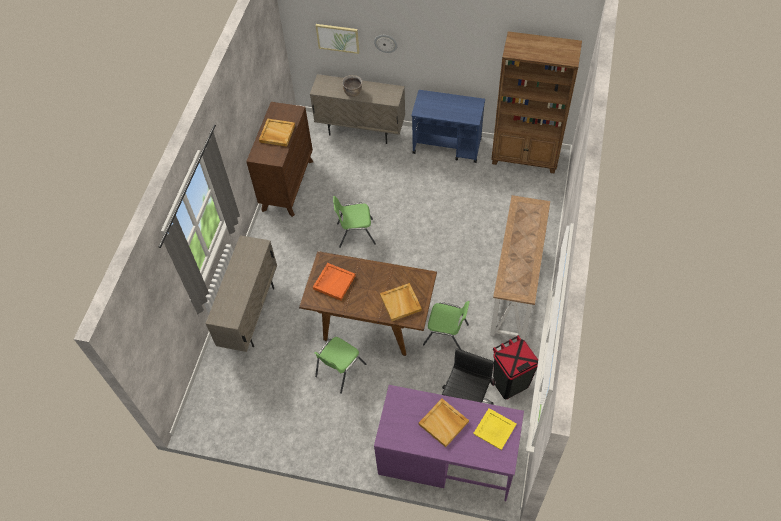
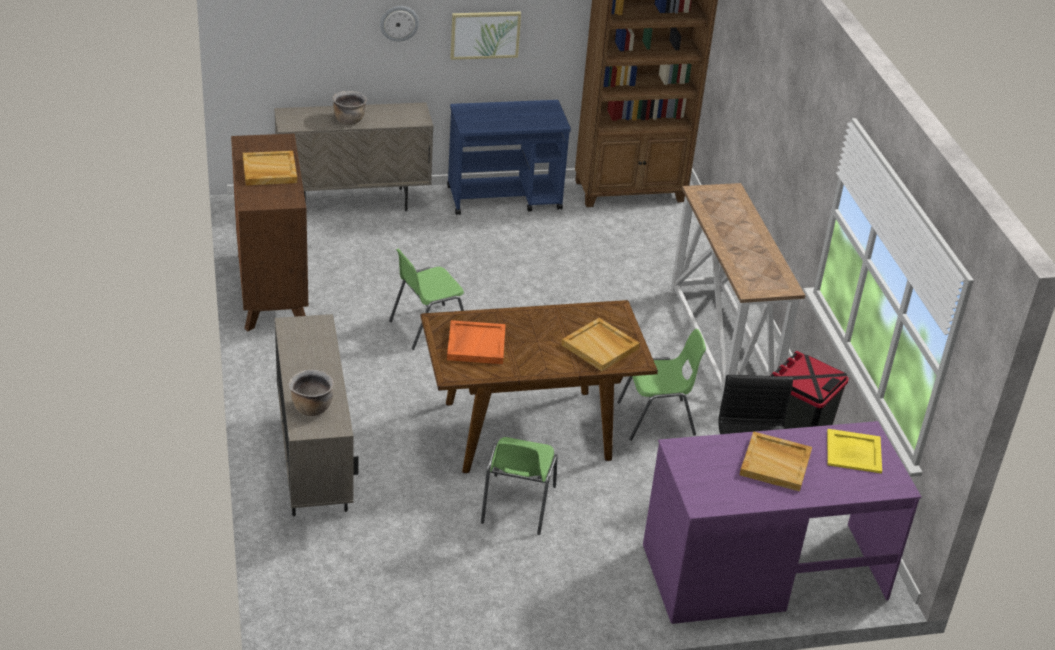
camera: 30 degrees left, 20 degrees down
picture [315,24,359,54] -> picture moved to [450,12,521,60]
none -> brown cooking pot [289,370,334,416]

